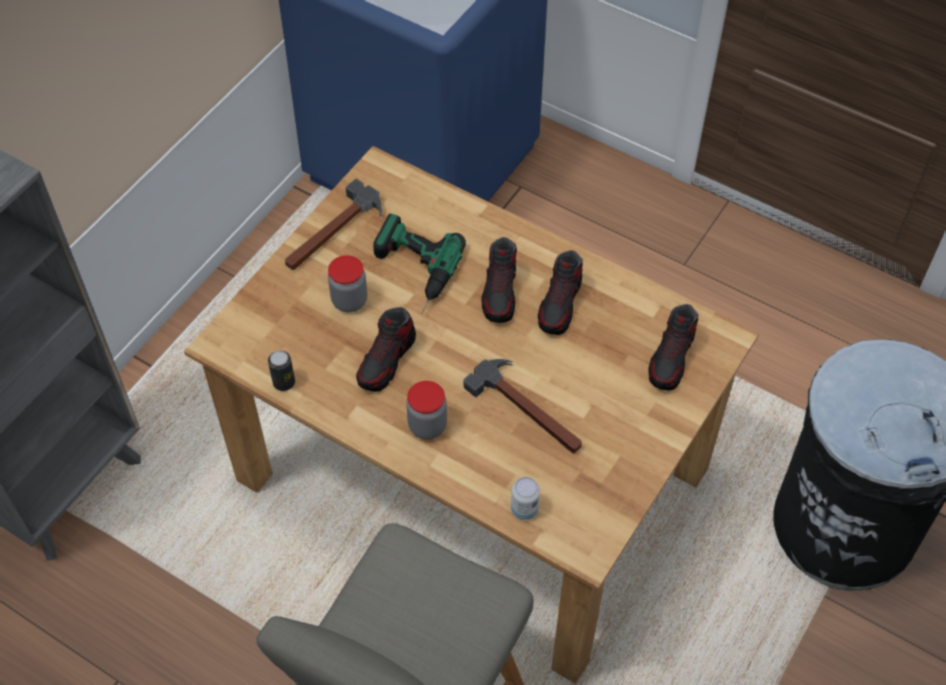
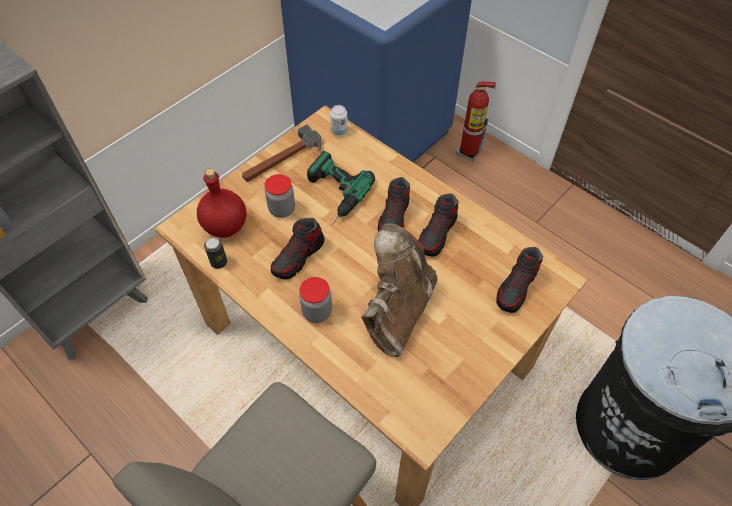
camera: 10 degrees right, 0 degrees up
hammer [464,359,582,453] -> brown boot [361,223,438,357]
can [511,477,540,520] -> can moved to [330,105,348,136]
none -> red bottle [197,169,247,238]
none -> fire extinguisher [456,81,496,162]

